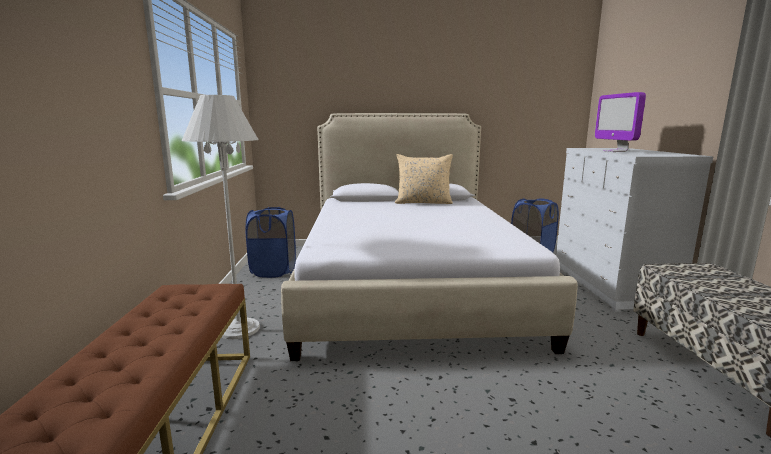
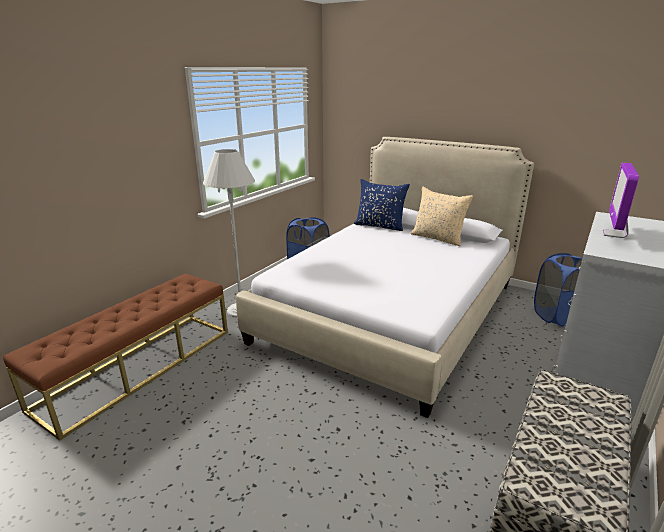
camera: 35 degrees right, 10 degrees up
none -> blue pillow [354,179,410,231]

